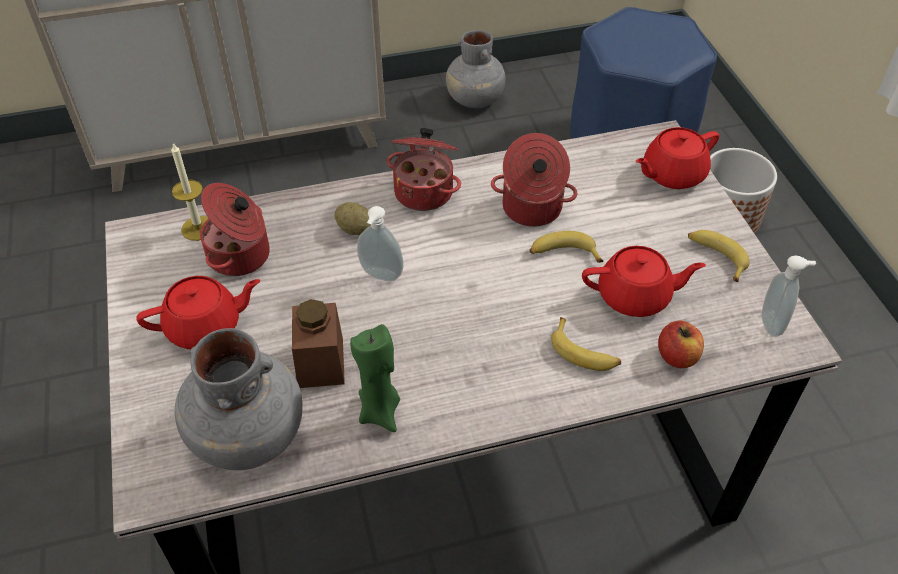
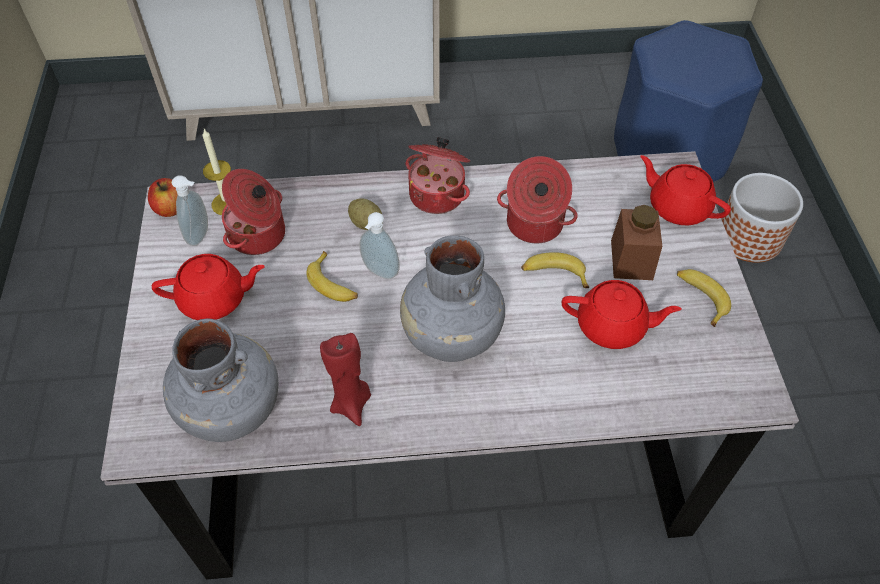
camera: 10 degrees right, 5 degrees up
brown jar [292,299,345,388] -> brown jar moved to [611,205,662,280]
green candle [350,324,400,432] -> red candle [320,333,371,426]
grey vase [446,30,506,108] -> grey vase moved to [400,235,505,362]
banana [551,317,621,371] -> banana moved to [306,251,358,302]
red teapot [636,127,719,189] -> red teapot turned 60 degrees clockwise [640,155,731,225]
apple [658,321,704,368] -> apple moved to [148,178,177,217]
soap dispenser [762,256,816,337] -> soap dispenser moved to [172,175,208,246]

